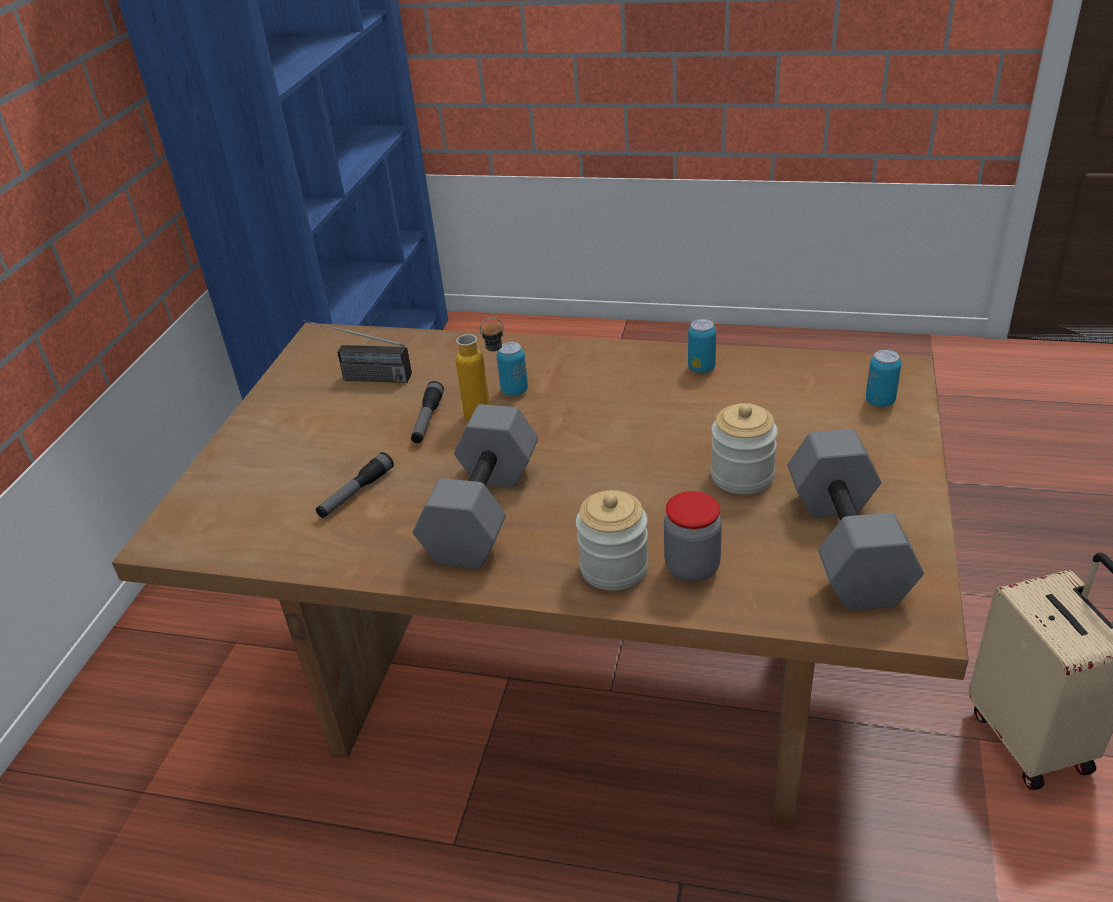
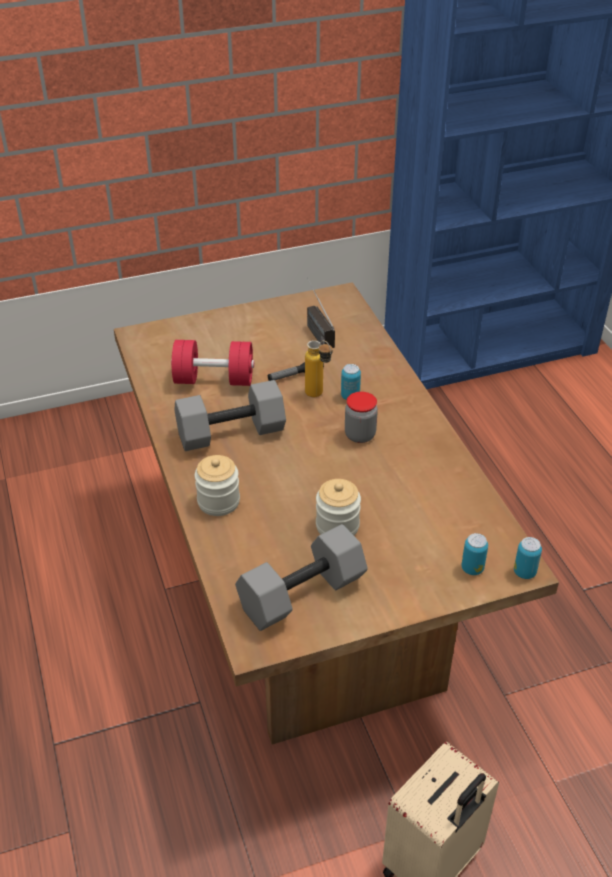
camera: 55 degrees right, 5 degrees up
flashlight [316,452,394,518] -> red dumbbell [171,340,254,386]
jar [664,491,722,582] -> jar moved to [345,392,378,443]
can [688,319,716,373] -> can moved to [514,537,542,579]

